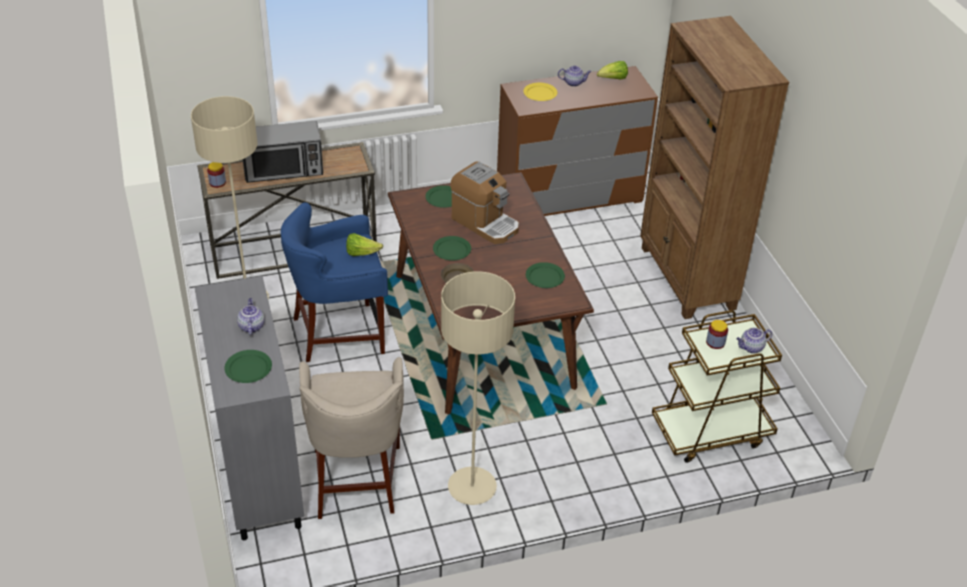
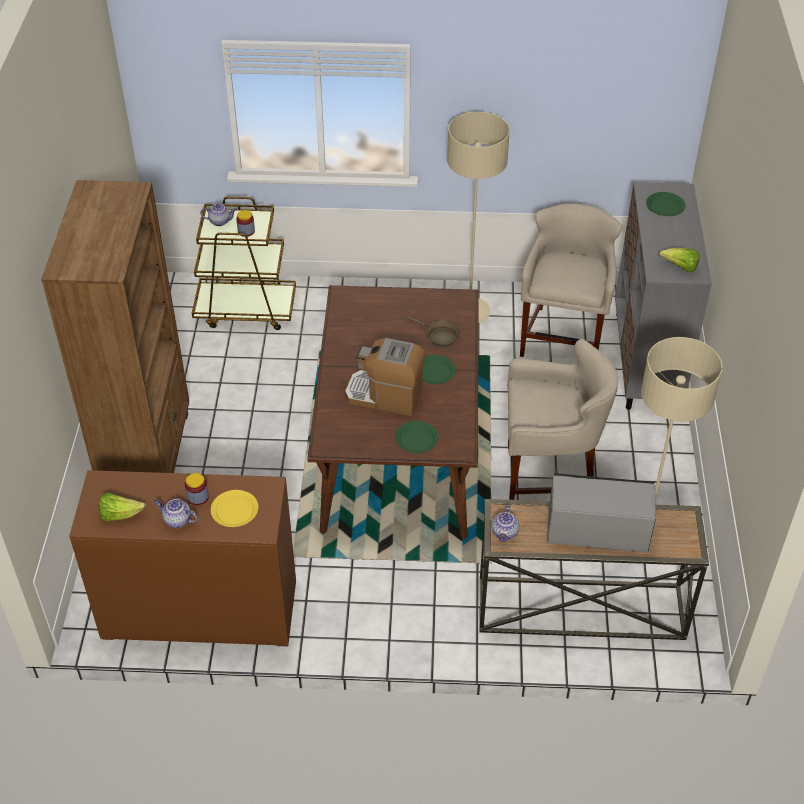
camera: 160 degrees left, 5 degrees up
jar [207,162,226,188] -> jar moved to [185,473,209,505]
teapot [237,298,265,335] -> teapot moved to [491,505,519,542]
blue stool [281,202,388,362] -> beige stool [507,339,618,500]
lettuce [346,233,383,256] -> lettuce moved to [659,248,699,272]
coffee machine [450,161,519,244] -> coffee machine turned 45 degrees counterclockwise [345,338,425,416]
green plate [526,262,565,288] -> none

